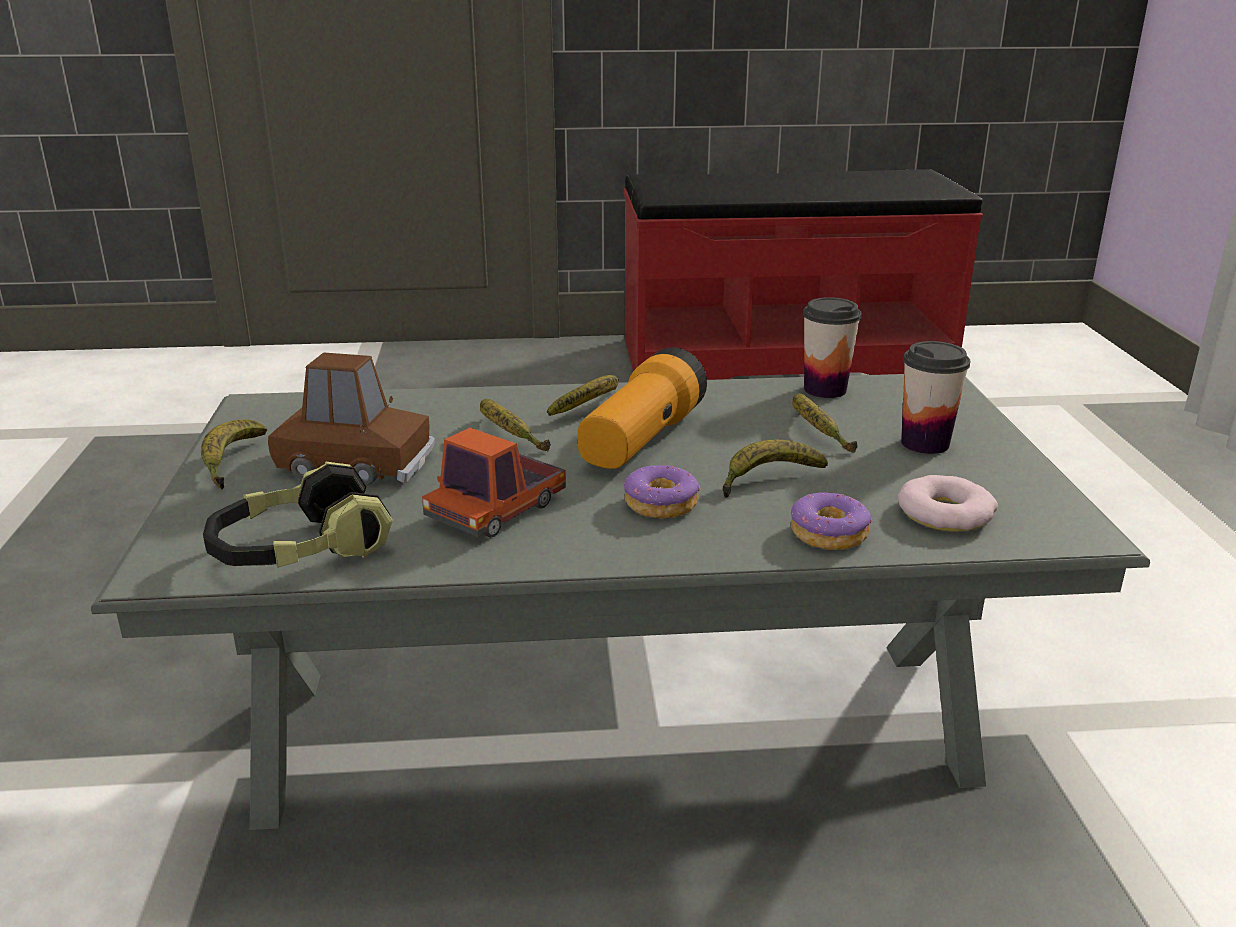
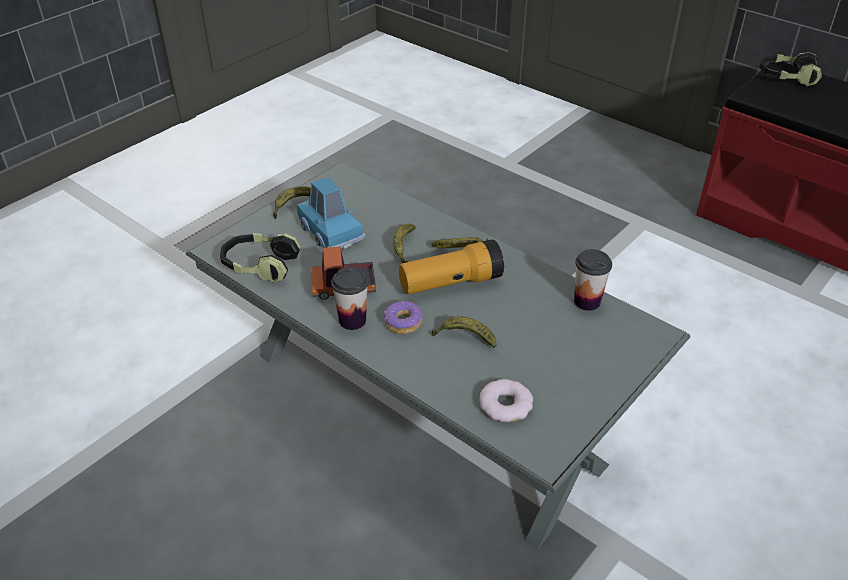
camera: 45 degrees right, 15 degrees up
brown toy car [268,352,435,485] -> blue toy car [297,177,365,249]
donut [791,492,873,550] -> none
banana [792,393,858,453] -> none
cup [901,341,970,454] -> cup moved to [331,267,368,330]
none -> headphones [759,51,822,86]

